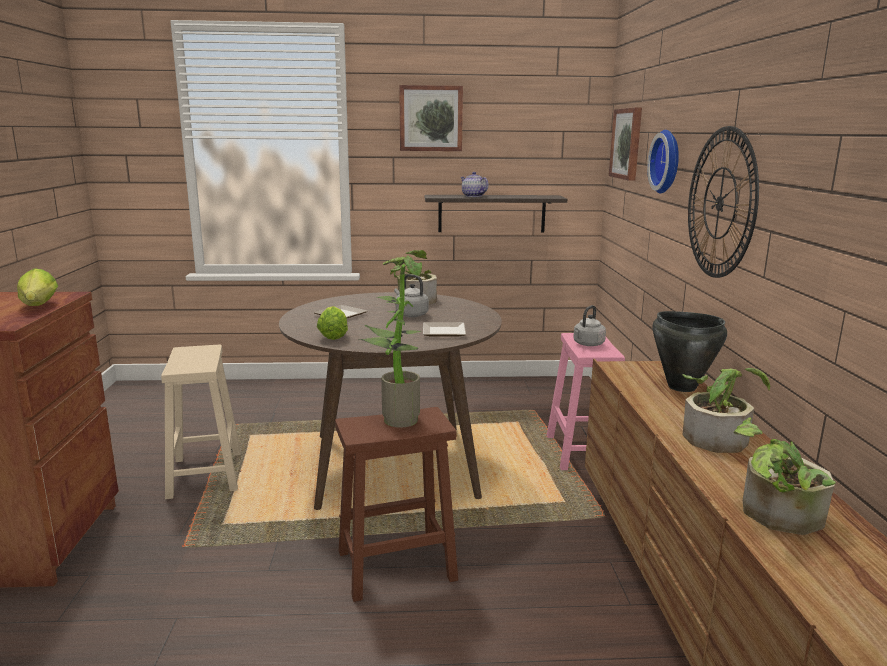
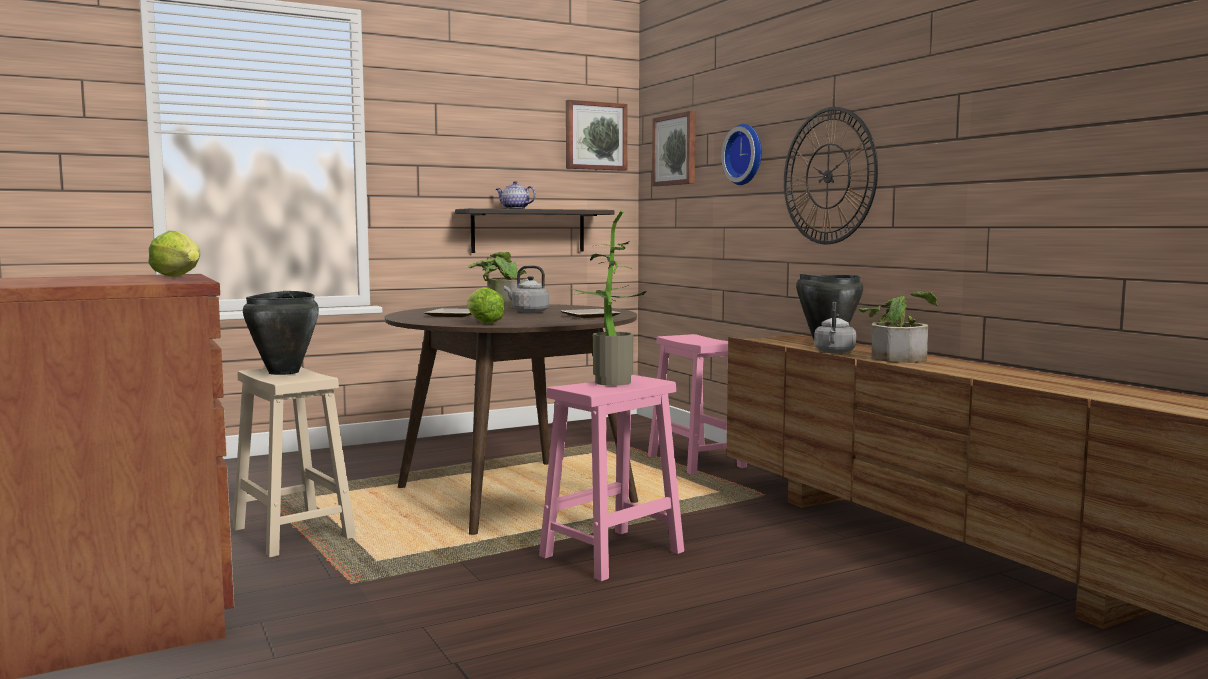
camera: 25 degrees left, 10 degrees down
brown stool [335,407,458,602] -> pink stool [539,375,684,582]
picture [399,85,463,151] -> picture moved to [566,100,628,171]
grey kettle [573,305,606,346] -> grey kettle moved to [814,302,856,353]
potted plant [734,417,836,535] -> none
none -> black cooking pot [243,291,319,375]

